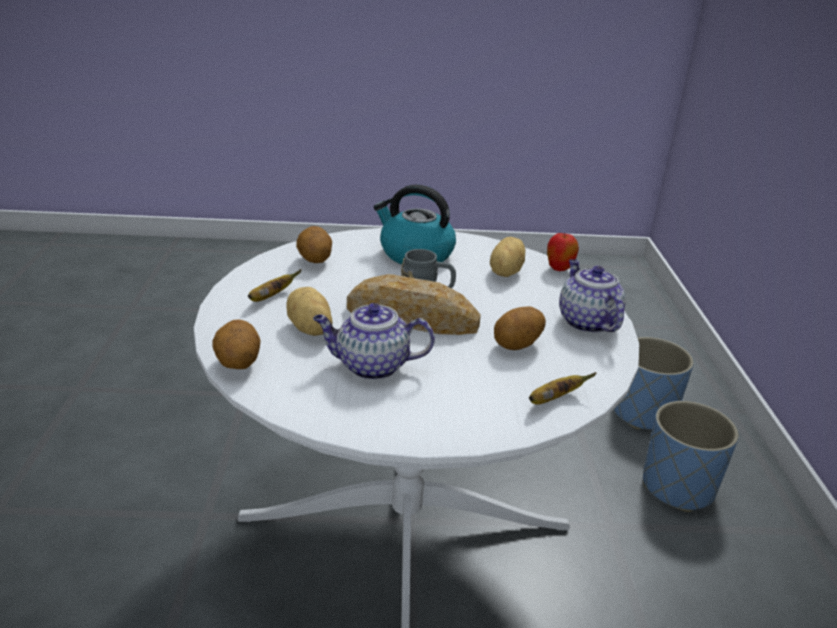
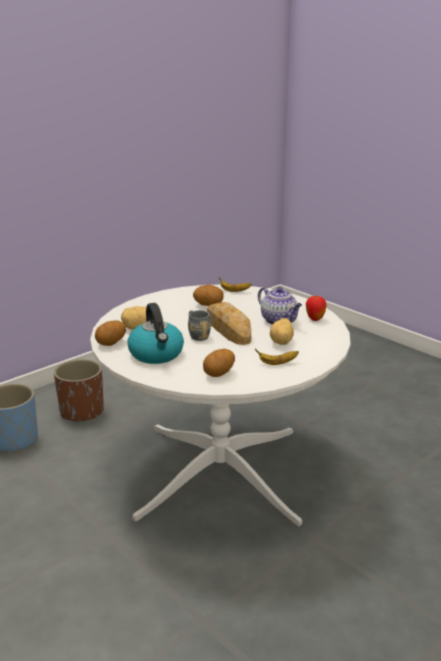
camera: 130 degrees left, 5 degrees down
potato [212,319,261,369] -> potato moved to [95,320,126,346]
apple [547,233,579,271] -> apple moved to [306,296,327,321]
teapot [559,259,626,333] -> none
blue planter [643,401,739,512] -> brown planter [54,359,104,421]

